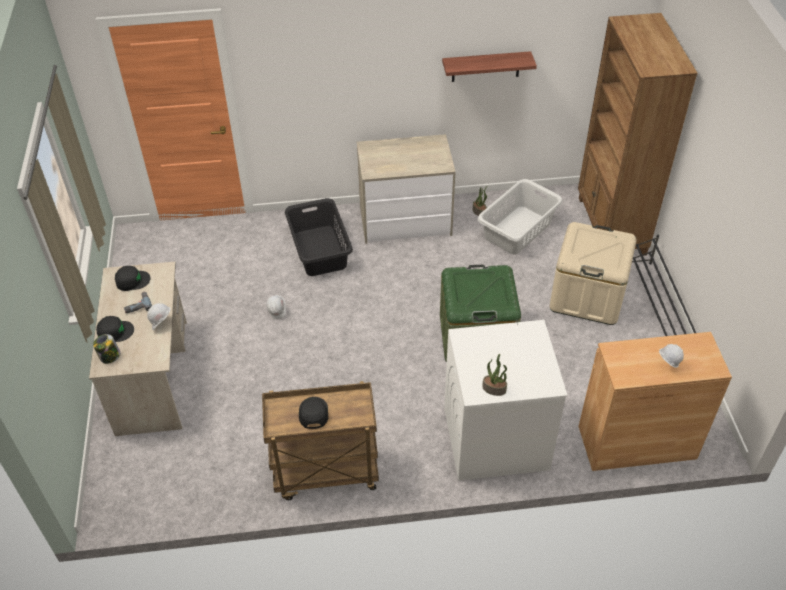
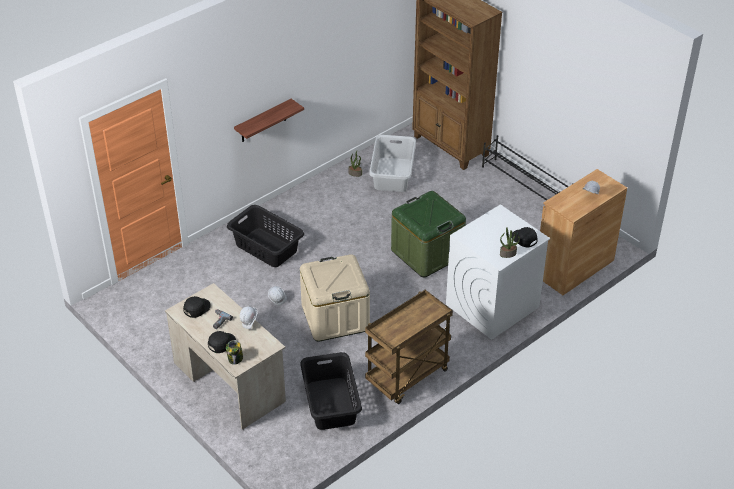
camera: 35 degrees left, 5 degrees down
black cap [299,397,328,429] -> black cap moved to [512,227,538,247]
dresser [357,134,456,244] -> none
shelf [442,51,537,82] -> shelf moved to [234,99,304,142]
beige storage box [550,222,636,325] -> beige storage box moved to [300,254,370,342]
none -> black laundry basket [300,352,362,430]

